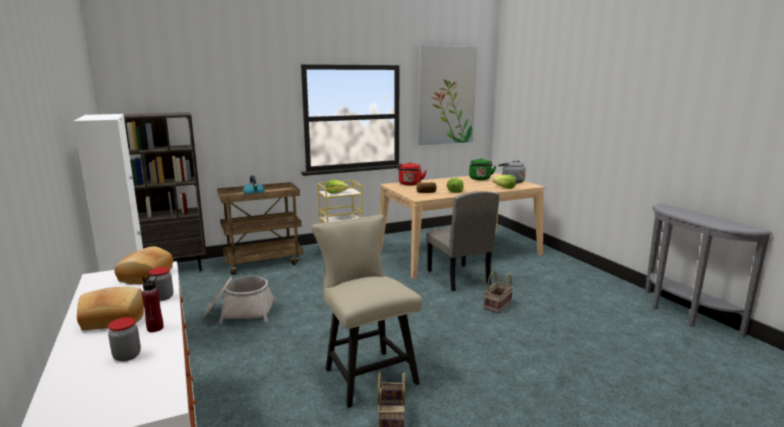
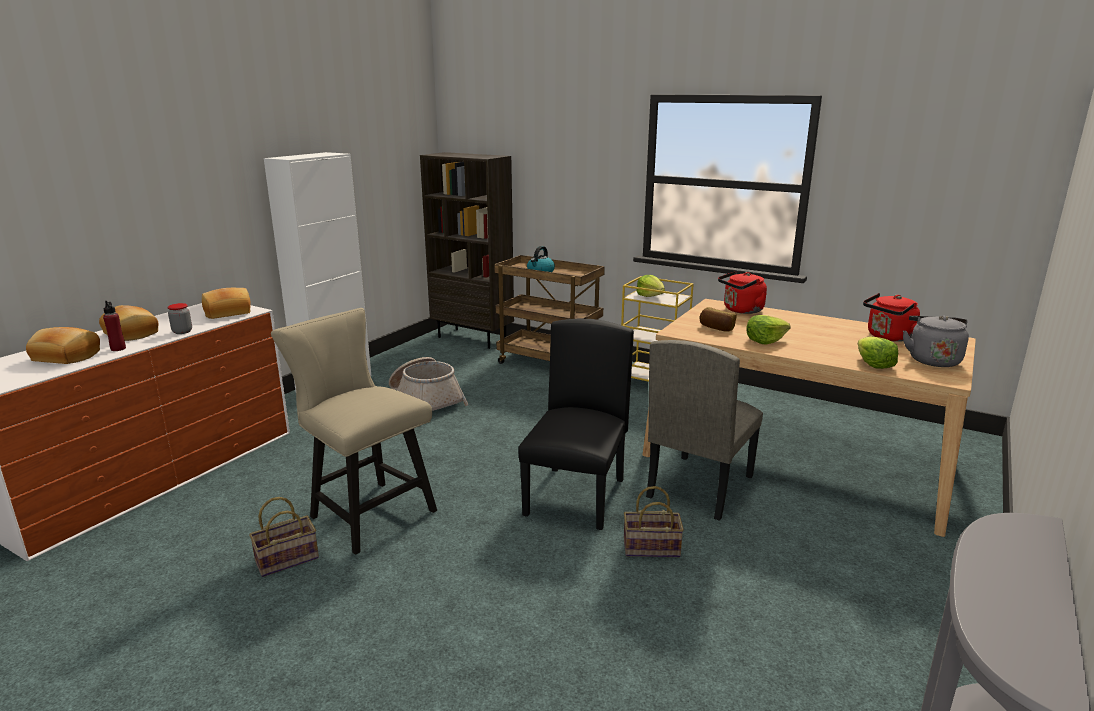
camera: 55 degrees right, 5 degrees up
jar [108,317,141,362] -> bread [26,327,100,364]
beige chair [311,215,422,408] -> beige chair turned 75 degrees counterclockwise [271,308,437,555]
picture [418,46,477,145] -> none
green kettle [469,158,496,180] -> red kettle [863,293,920,342]
none -> black chair [518,318,634,530]

